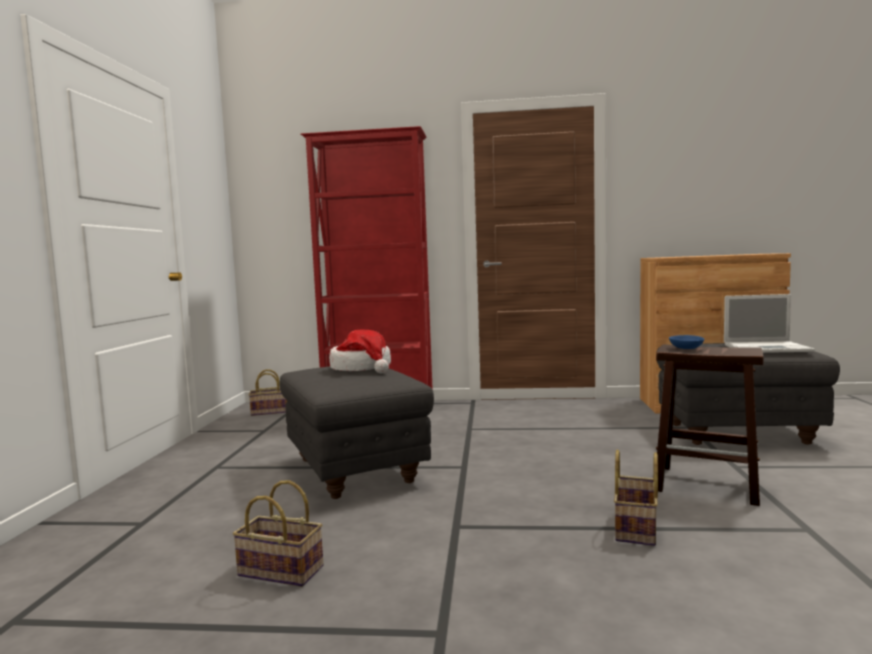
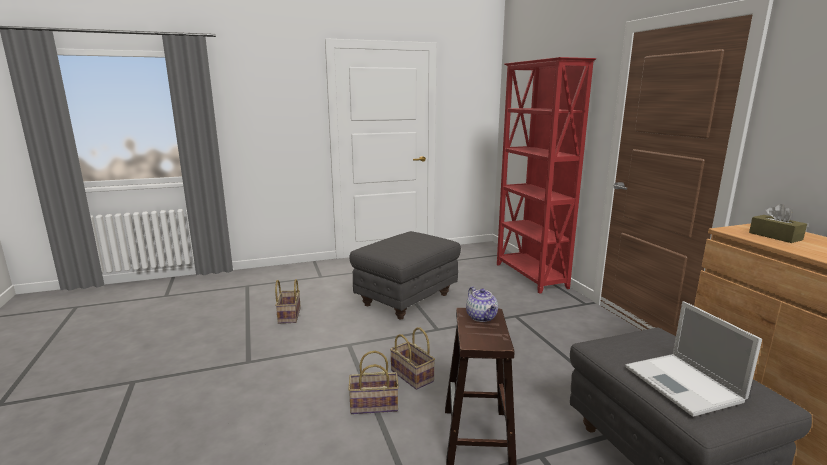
camera: 65 degrees right, 10 degrees up
basket [249,369,287,416] -> basket moved to [390,327,435,390]
hat [329,330,391,374] -> none
blue bowl [669,335,704,349] -> teapot [466,287,498,322]
none -> brown tissue box [749,204,807,243]

